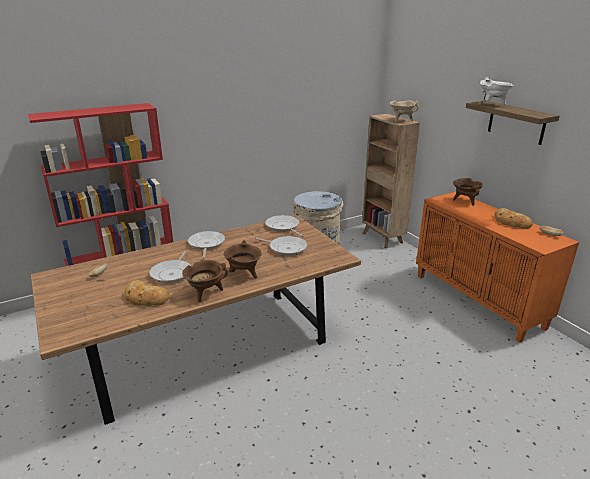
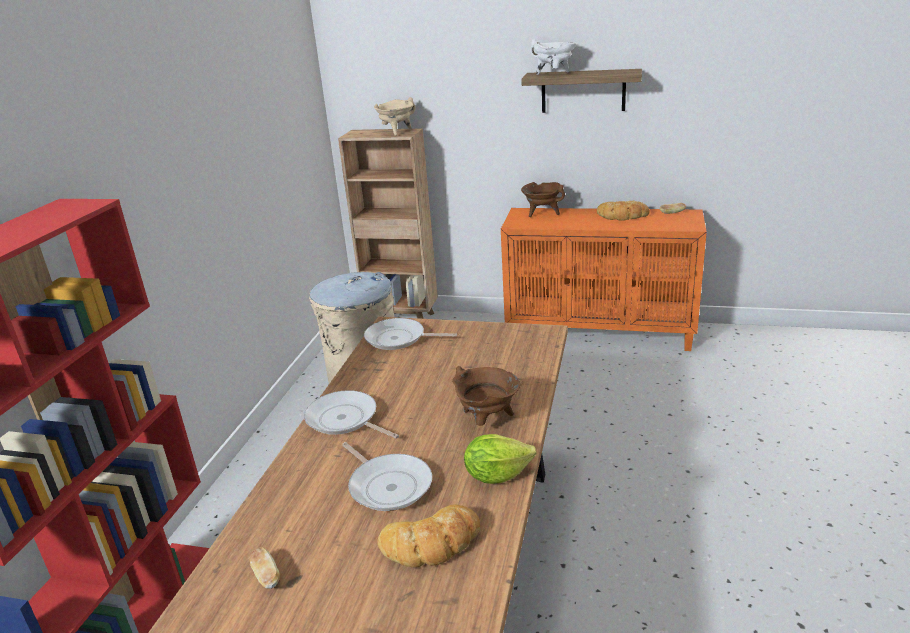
camera: 45 degrees left, 0 degrees up
brown cooking pot [182,260,228,302] -> lettuce [464,434,536,484]
frying pan [253,236,307,256] -> none

